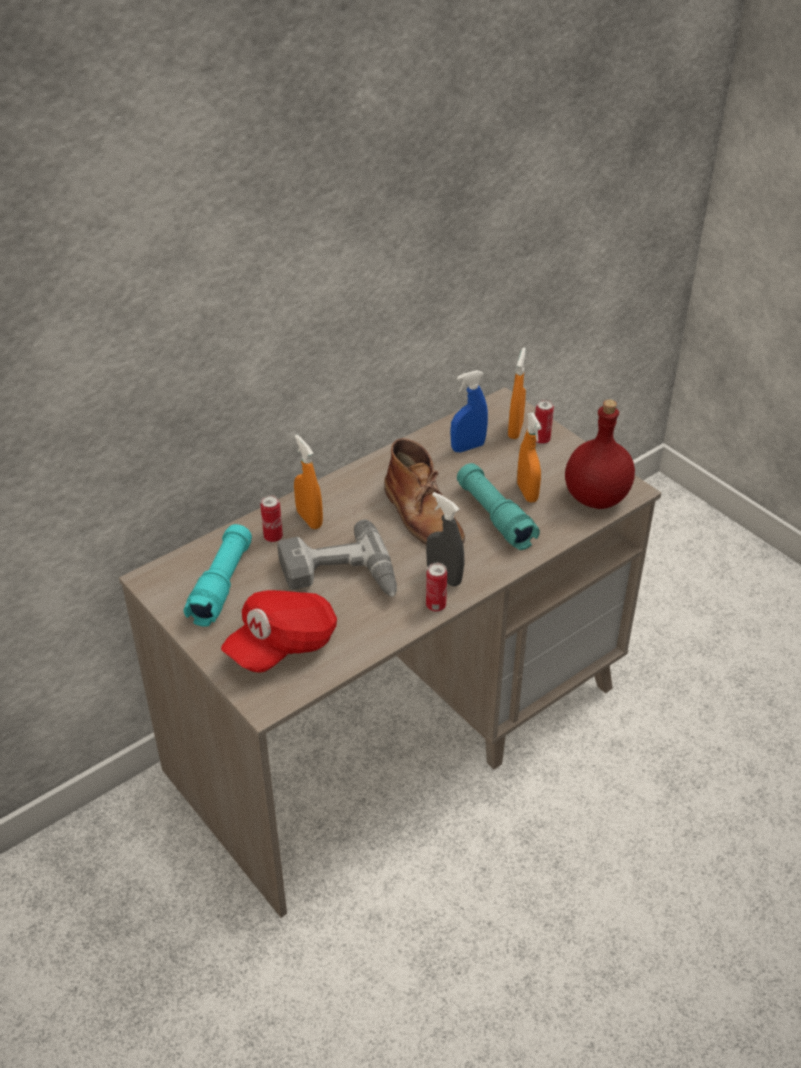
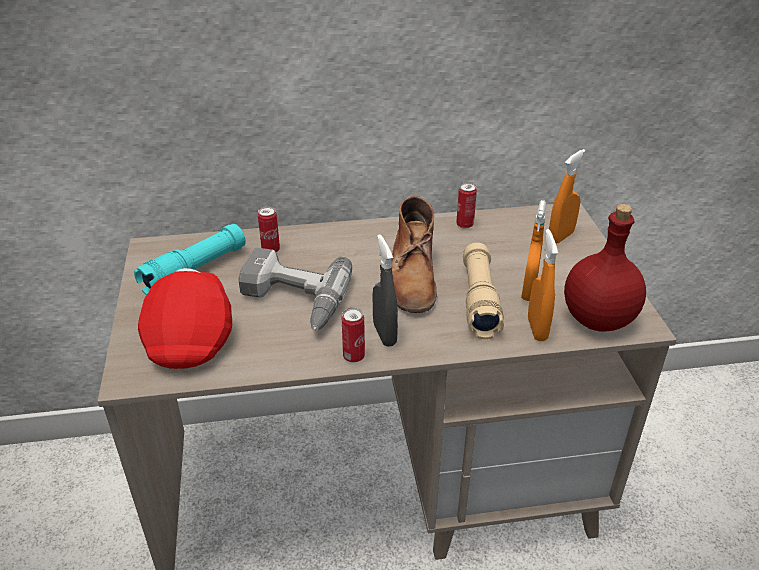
camera: 30 degrees right, 5 degrees down
red cap [221,590,337,673] -> red cap turned 105 degrees clockwise [138,268,232,369]
orange spray bottle [294,435,323,529] -> orange spray bottle moved to [528,229,558,341]
blue spray bottle [450,370,488,452] -> none
turquoise flashlight [457,463,540,550] -> beige flashlight [463,243,504,339]
can [535,399,554,444] -> can moved to [456,182,477,229]

